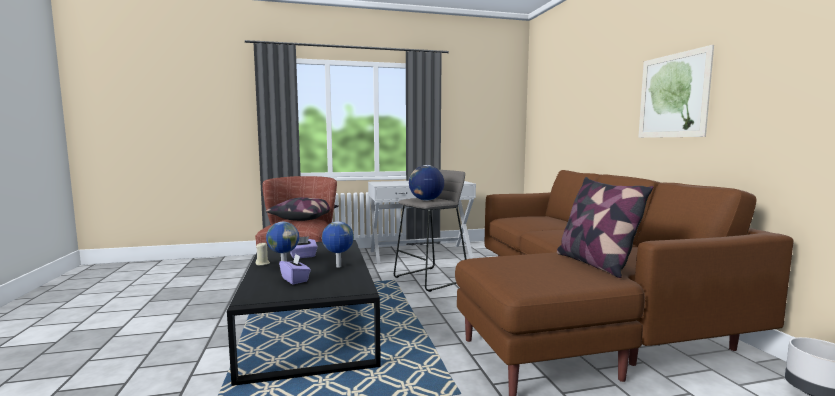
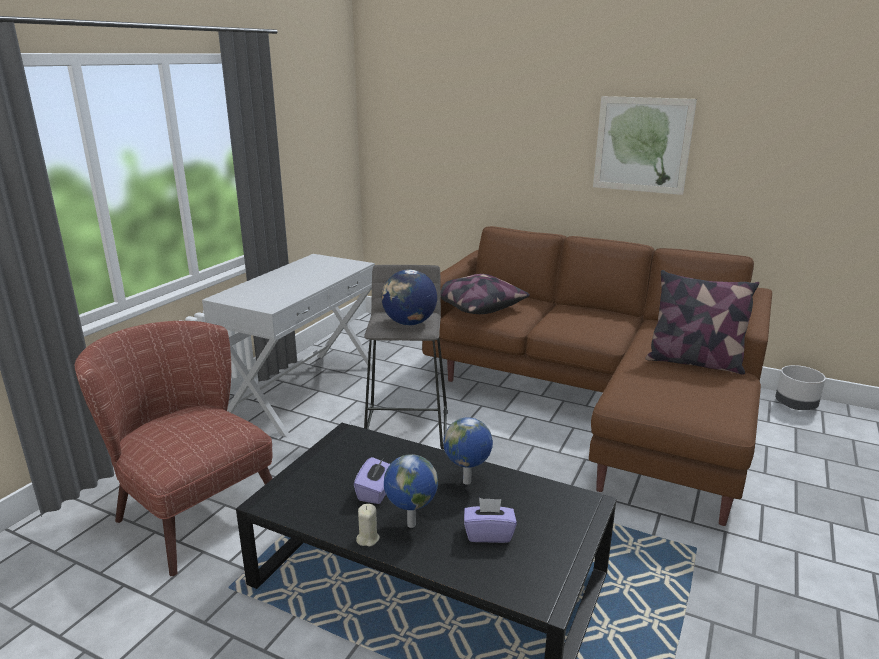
camera: 50 degrees left, 15 degrees up
pillow [265,197,339,221] -> pillow moved to [441,274,530,314]

